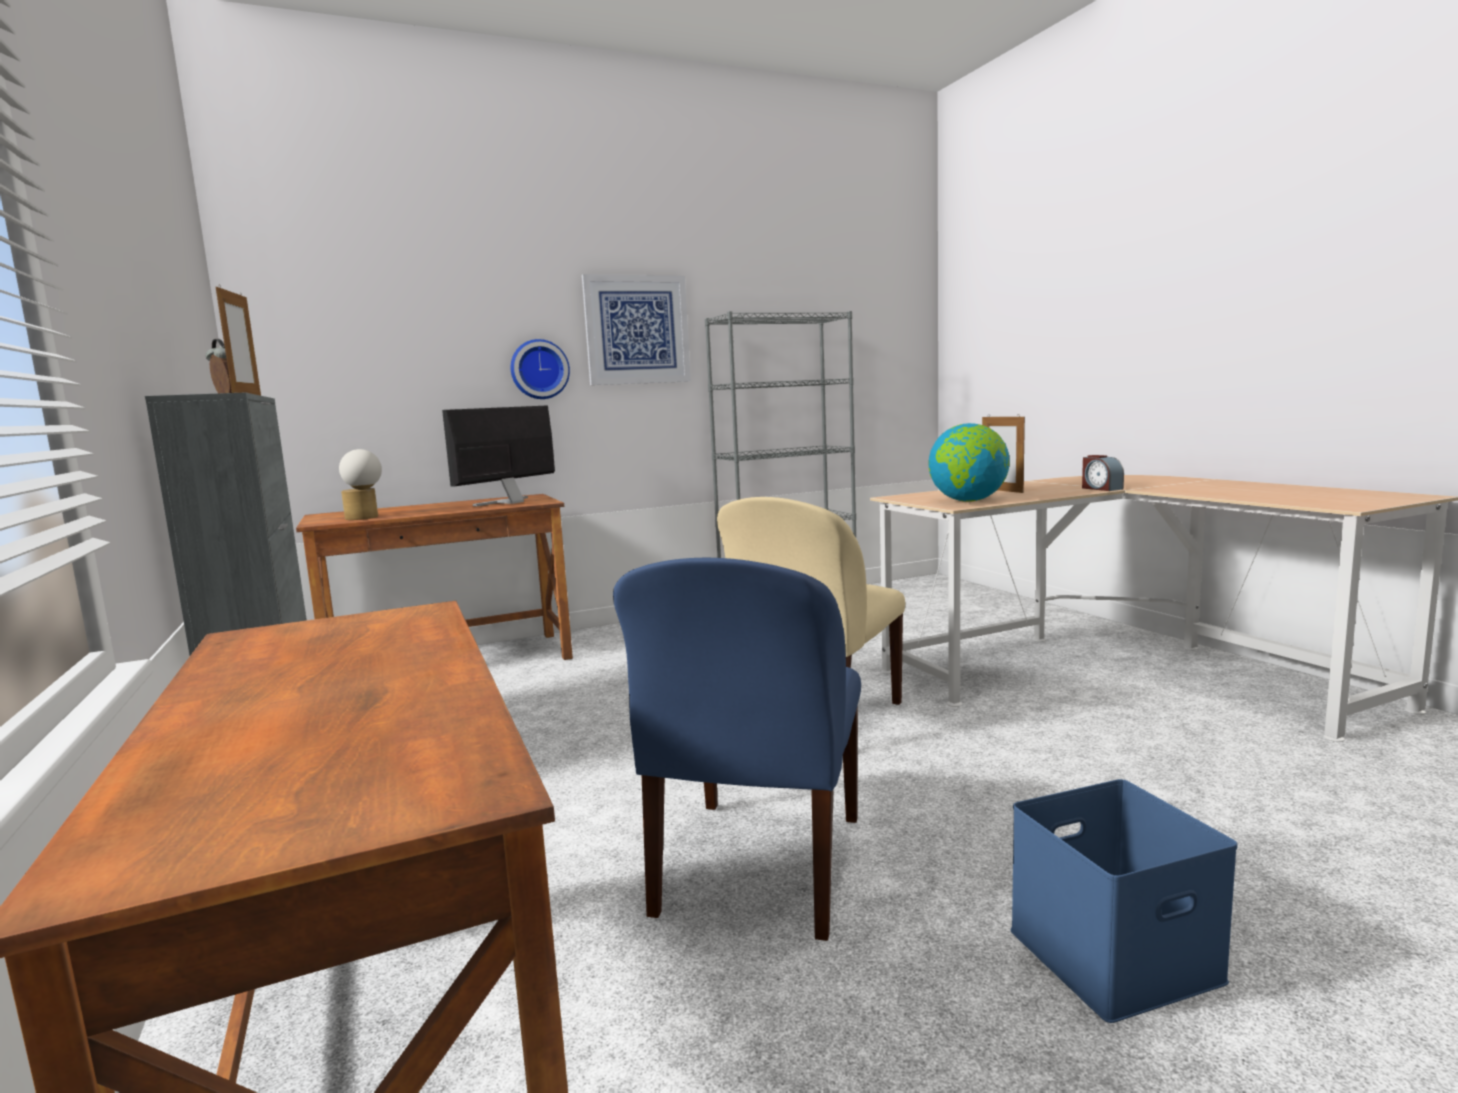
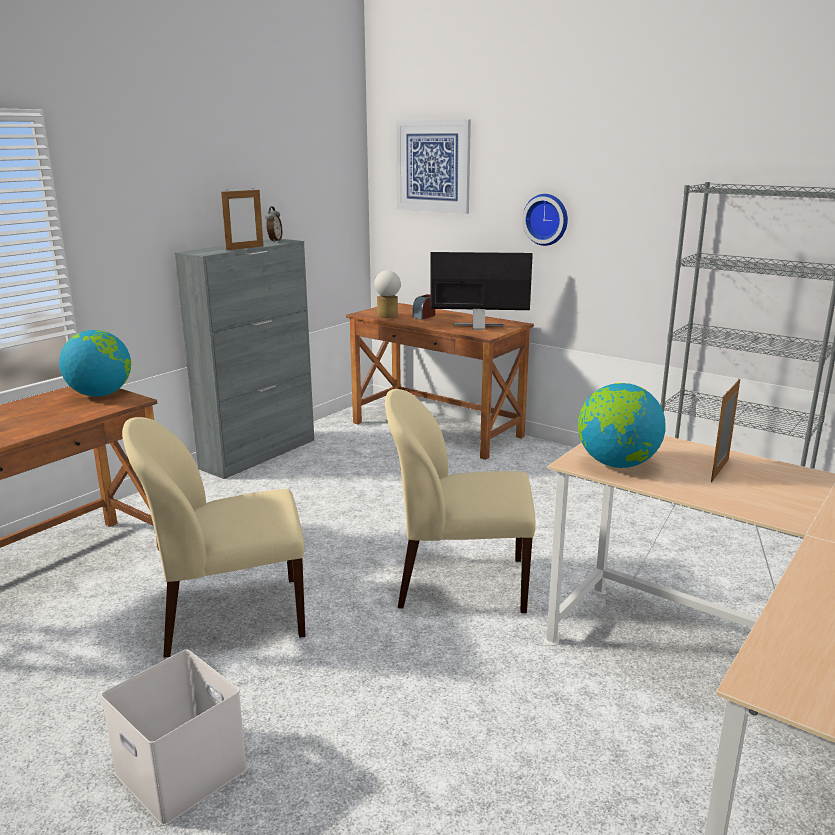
camera: 60 degrees right, 10 degrees up
picture [582,274,691,385] -> picture moved to [396,120,471,214]
blue chair [613,558,861,941] -> beige chair [122,417,305,658]
blue storage box [1011,779,1238,1023] -> white storage box [101,650,248,826]
alarm clock [1082,455,1124,491] -> alarm clock moved to [413,294,435,320]
none -> globe [59,330,131,397]

